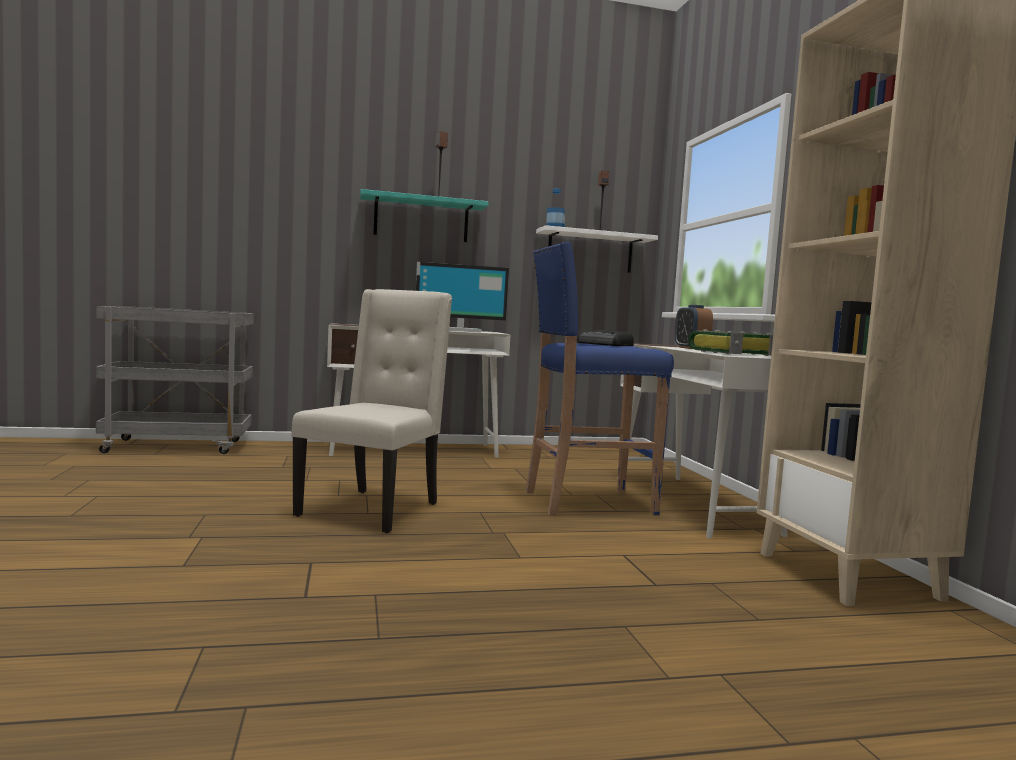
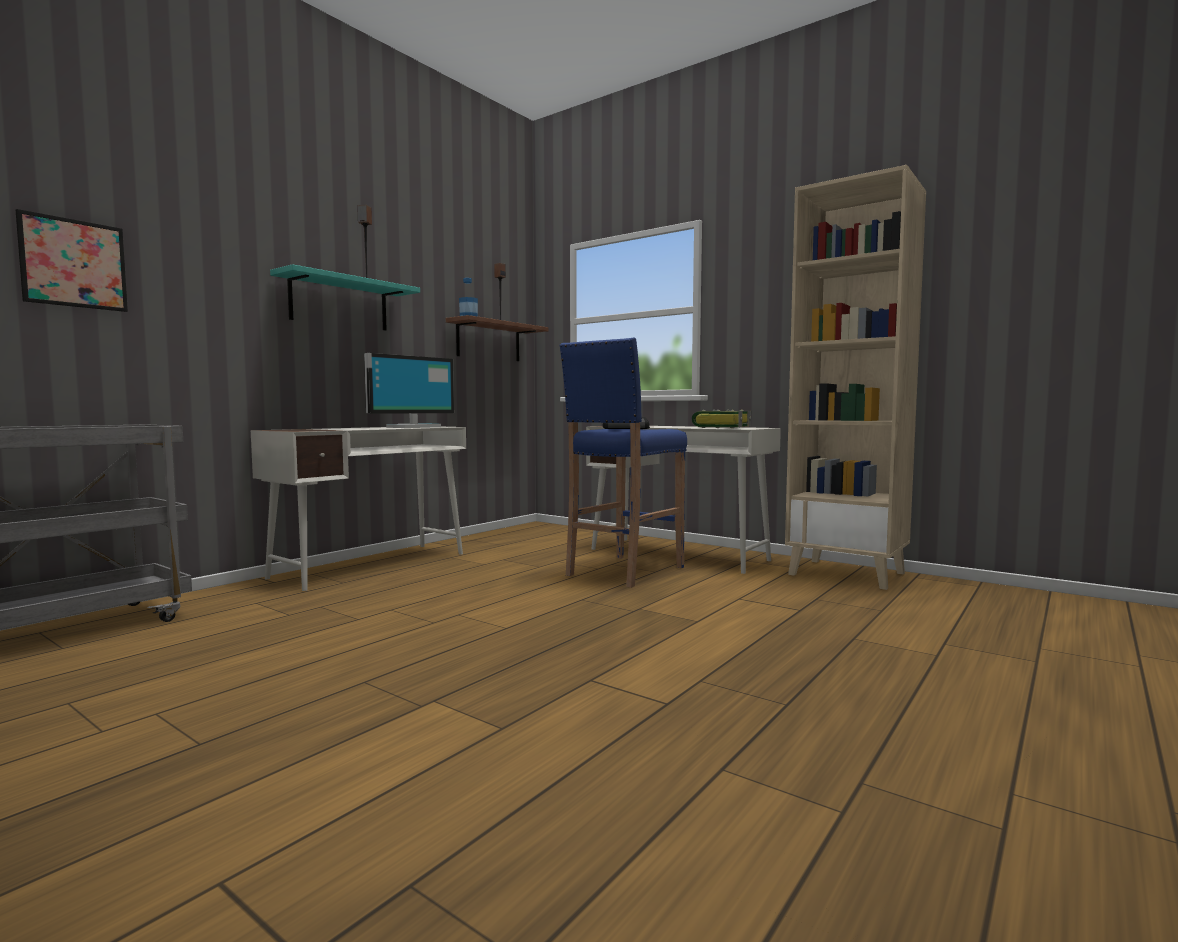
camera: 40 degrees left, 0 degrees up
beige chair [291,289,452,533] -> none
white shelf [536,225,658,273] -> brown shelf [446,315,548,361]
alarm clock [675,305,713,349] -> none
none -> picture [16,209,128,312]

